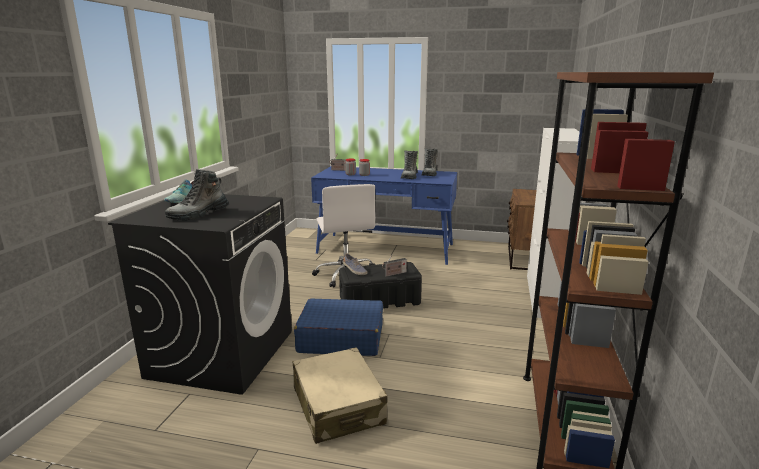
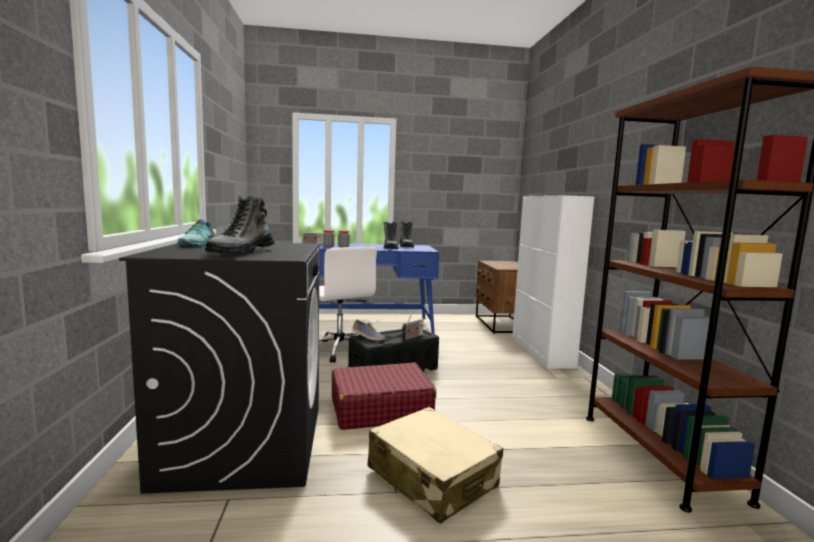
camera: 20 degrees left, 10 degrees down
blue suitcase [294,298,383,356] -> red suitcase [332,362,436,430]

